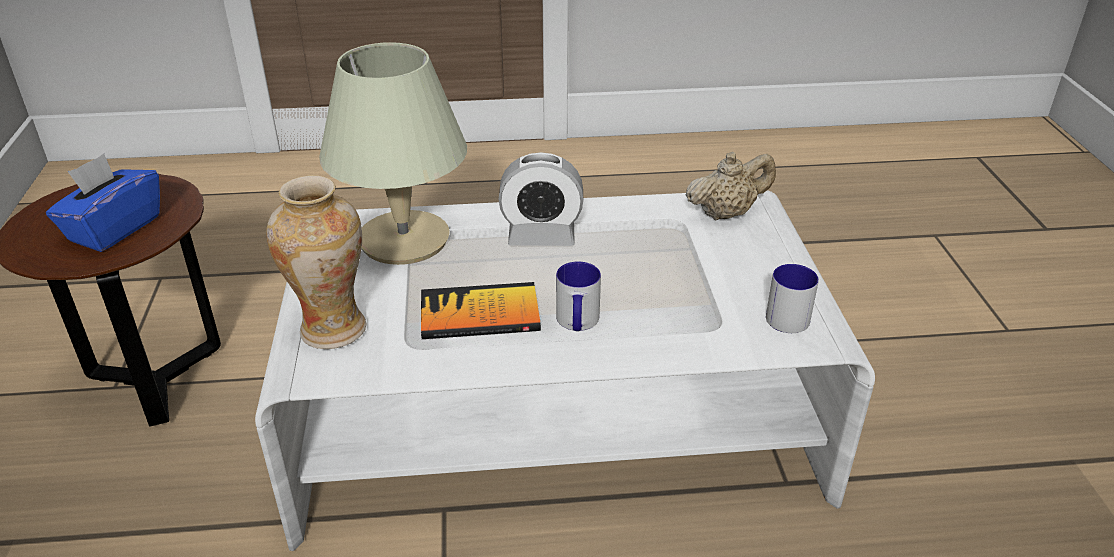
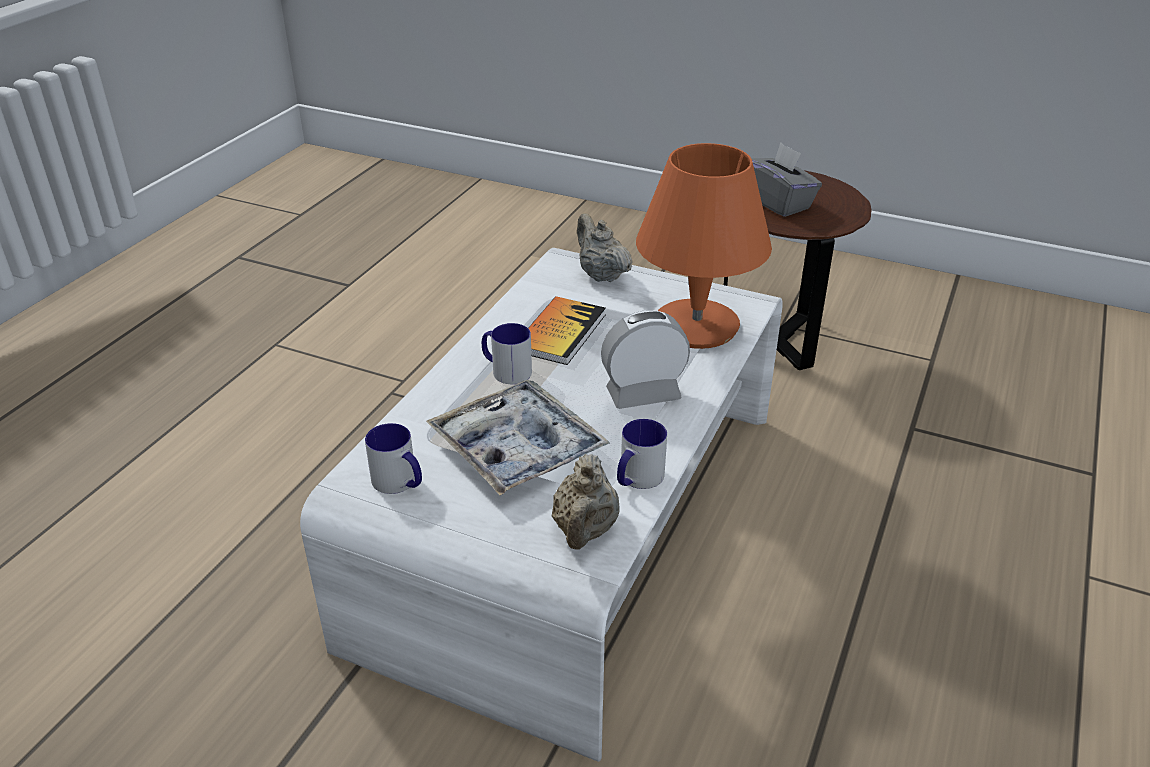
camera: 120 degrees right, 0 degrees up
blue tissue box [46,154,160,252] -> grey tissue box [751,142,822,217]
vase [266,175,366,349] -> beige teapot [577,213,633,282]
beige table lamp [319,42,467,265] -> orange table lamp [636,143,772,349]
alarm clock [499,152,583,246] -> alarm clock turned 45 degrees clockwise [601,310,690,409]
none -> tray [426,380,610,496]
none -> mug [617,419,667,489]

